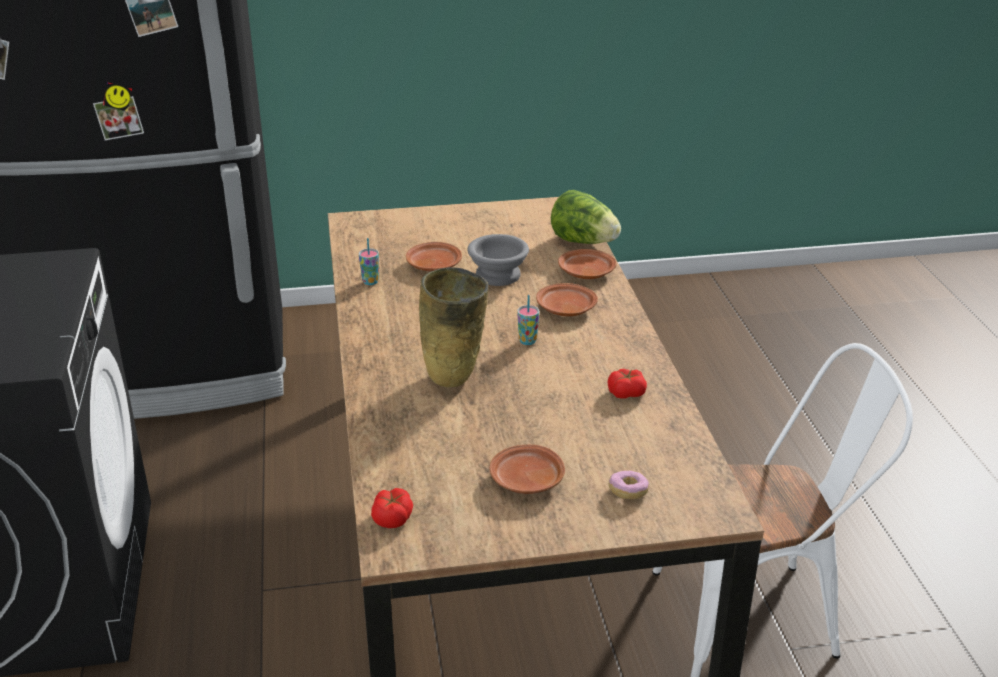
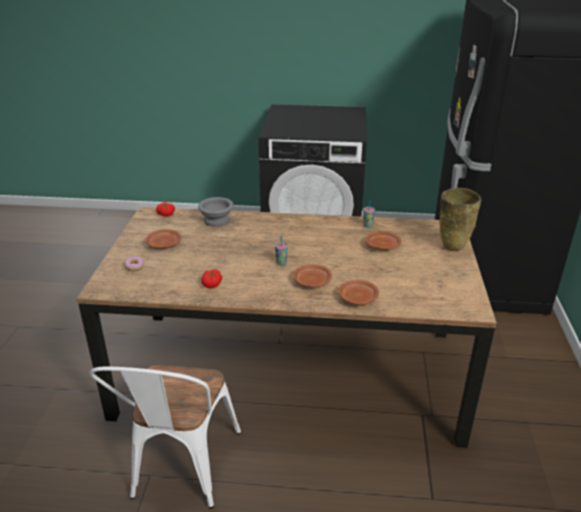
camera: 105 degrees right, 0 degrees up
beige vase [419,267,489,387] -> beige vase moved to [439,188,481,251]
grey bowl [468,234,529,286] -> grey bowl moved to [198,197,233,227]
lettuce [551,190,621,244] -> none

